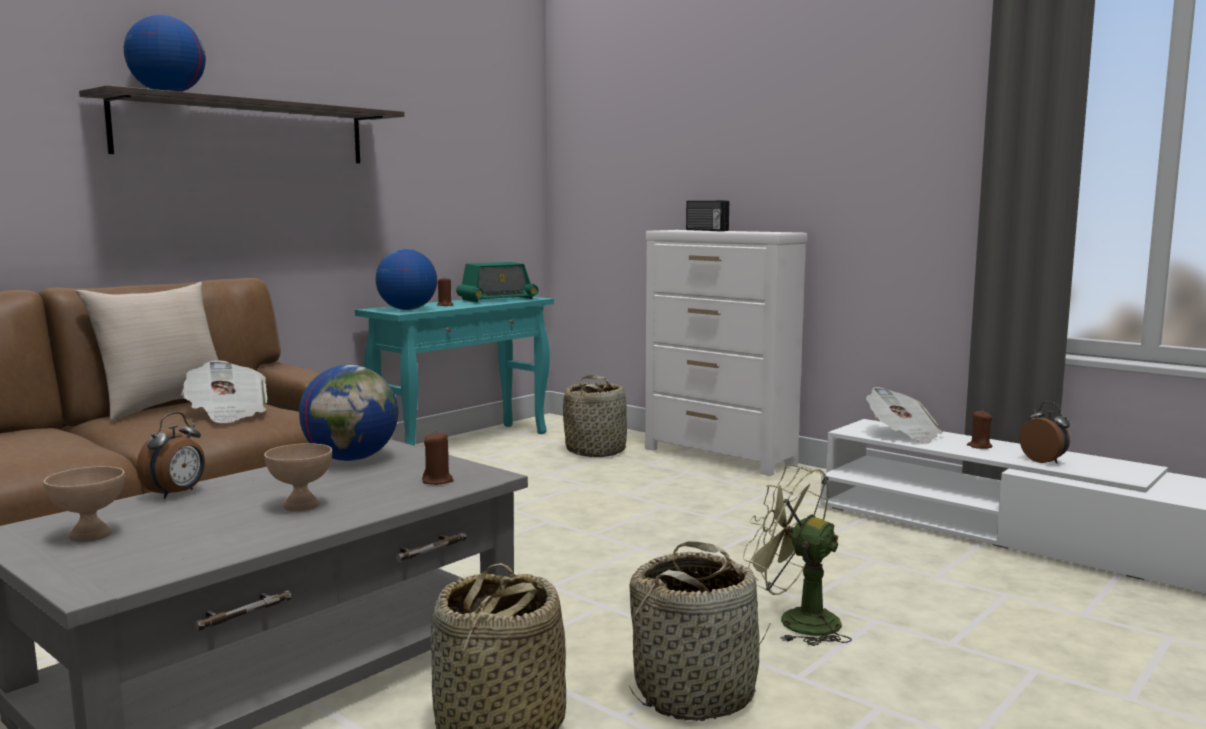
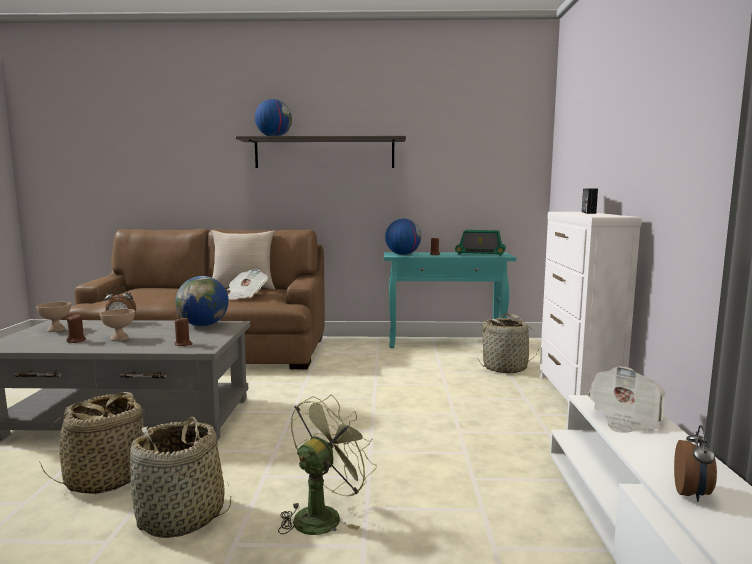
camera: 50 degrees right, 0 degrees up
green fan [743,464,852,646] -> green fan turned 45 degrees clockwise [278,395,377,535]
brown candle [967,410,993,449] -> brown candle moved to [67,314,86,343]

